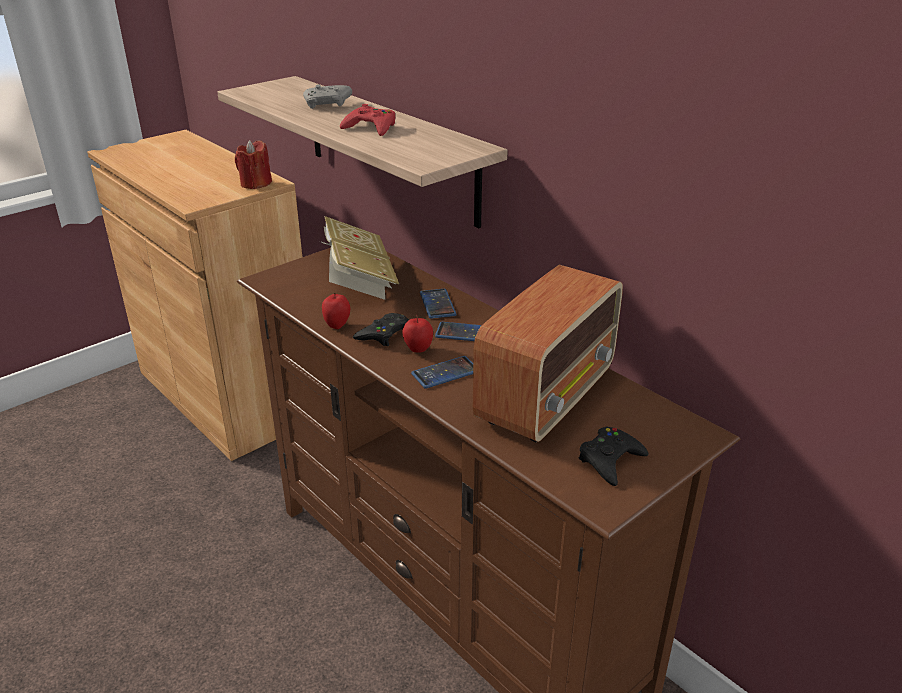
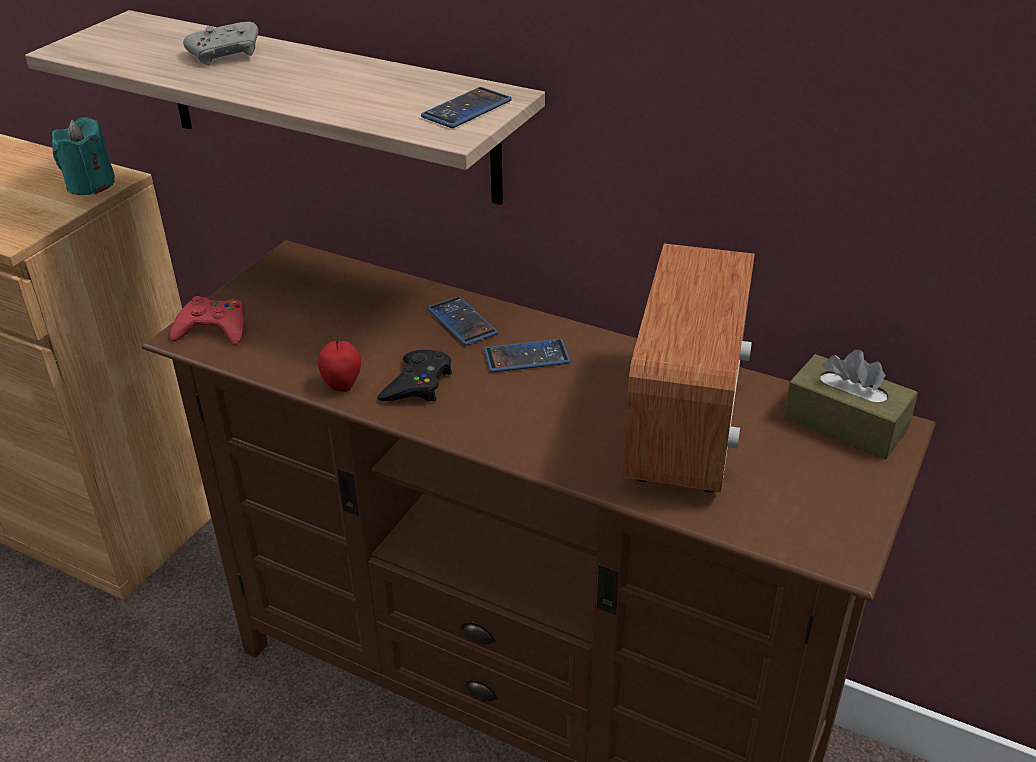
camera: 20 degrees left, 5 degrees up
red candle [235,140,272,189] -> turquoise candle [52,117,115,195]
book [320,216,399,300] -> none
red game controller [340,104,395,136] -> red game controller moved to [169,296,245,346]
apple [402,315,433,353] -> none
phone [411,356,473,389] -> phone moved to [421,87,512,128]
black game controller [579,427,648,486] -> none
none -> brown tissue box [784,350,918,459]

